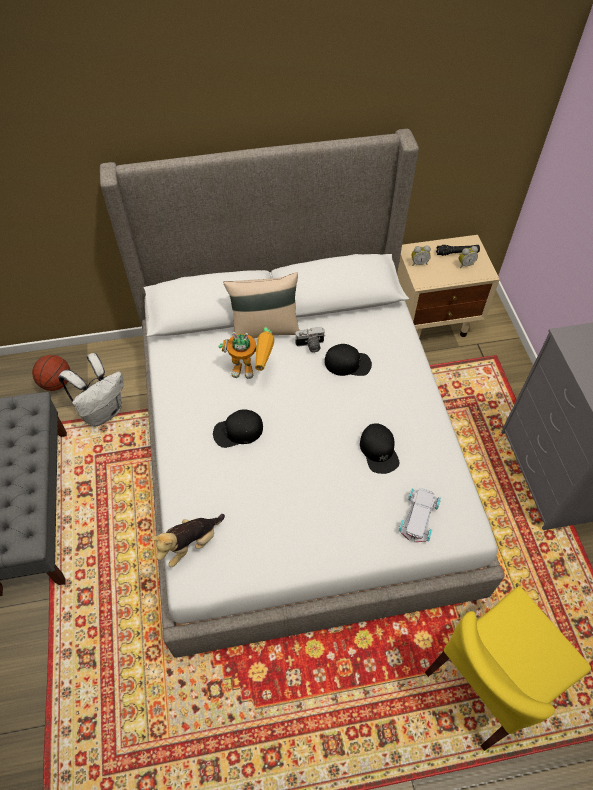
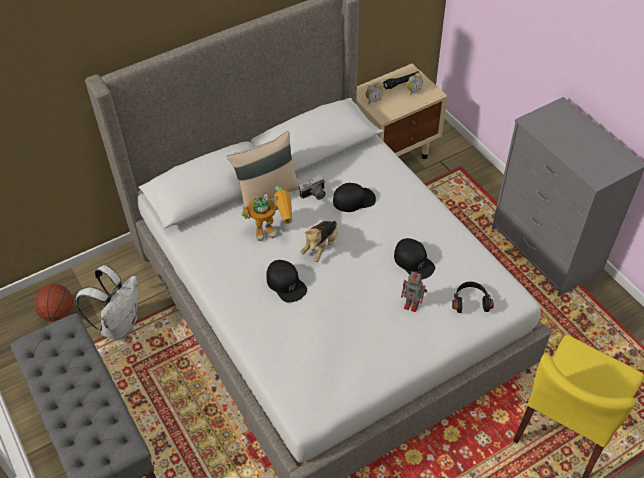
camera: 20 degrees left, 5 degrees down
plush toy [151,514,225,567] -> plush toy moved to [300,221,338,262]
black cap [213,409,263,448] -> black cap turned 90 degrees counterclockwise [266,260,307,303]
white toy car [398,488,441,542] -> black headphones [452,282,494,313]
none -> toy robot [401,272,427,312]

